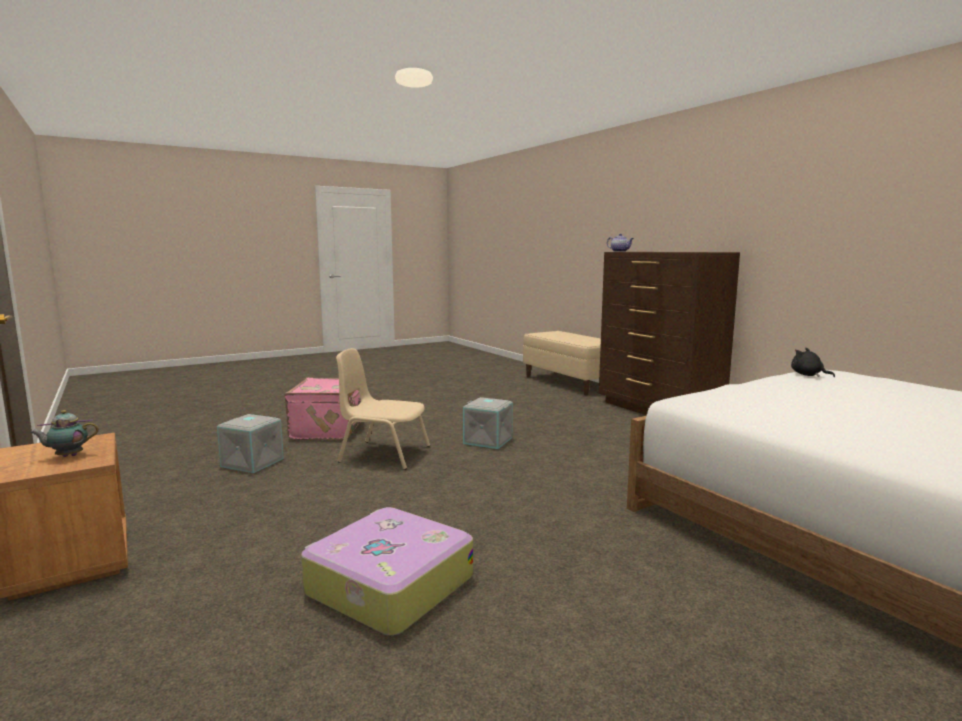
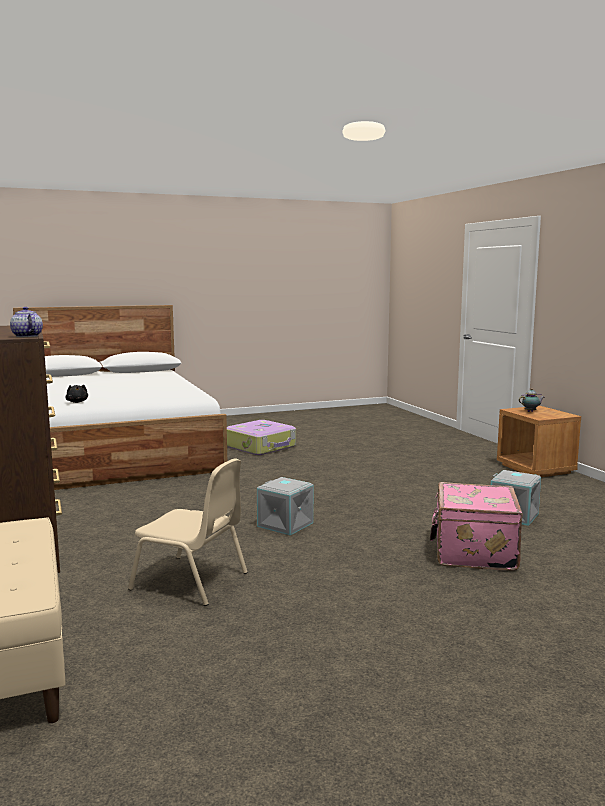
camera: 170 degrees left, 0 degrees up
suitcase [301,507,473,636] -> suitcase moved to [227,420,296,455]
beige chair [336,348,430,470] -> beige chair moved to [128,458,248,606]

